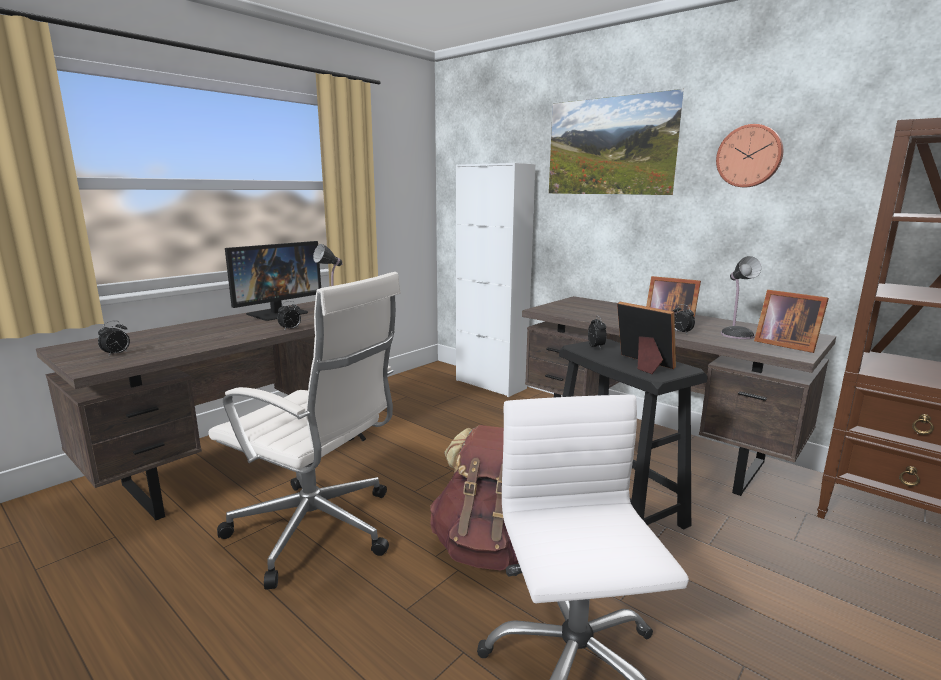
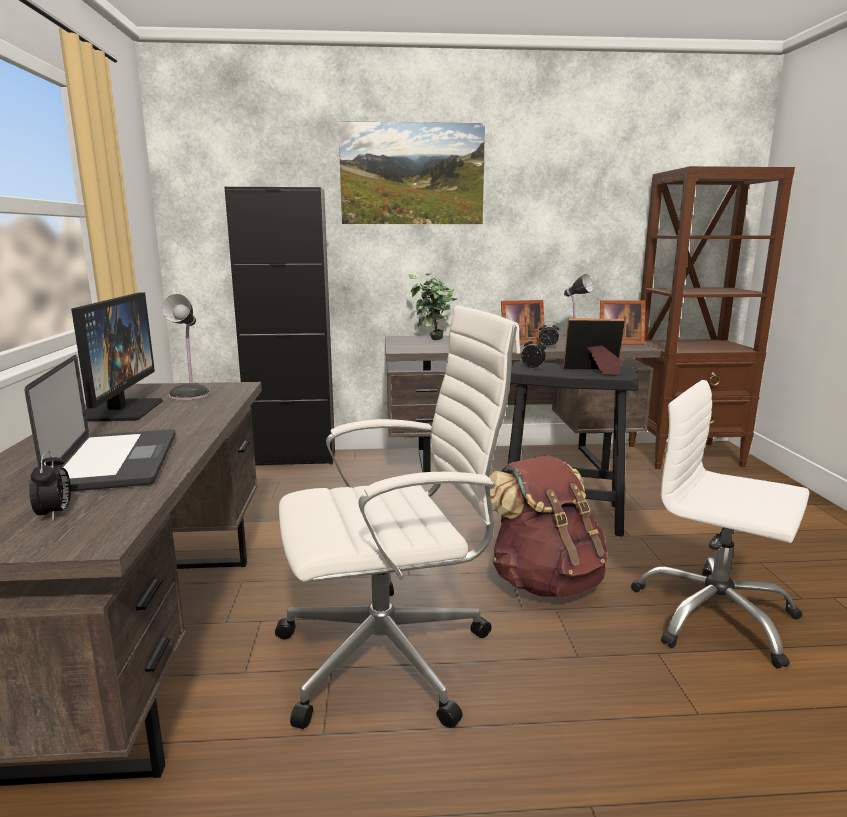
camera: 45 degrees left, 0 degrees up
alarm clock [277,301,301,331] -> none
white cabinet [456,163,535,397] -> black cabinet [224,187,335,465]
wall clock [716,124,783,187] -> none
none -> laptop [25,355,175,492]
none -> potted plant [408,273,457,340]

